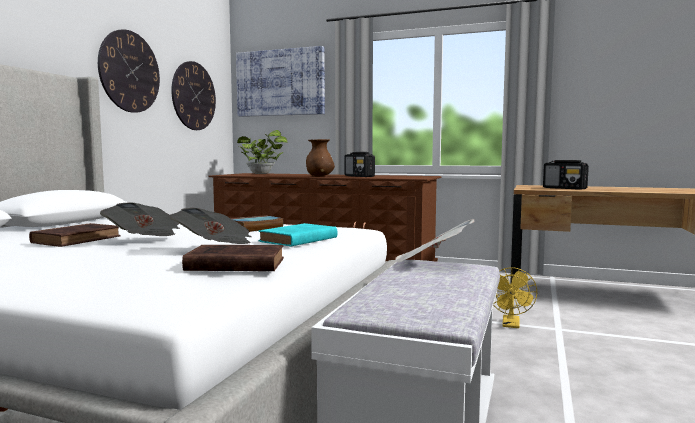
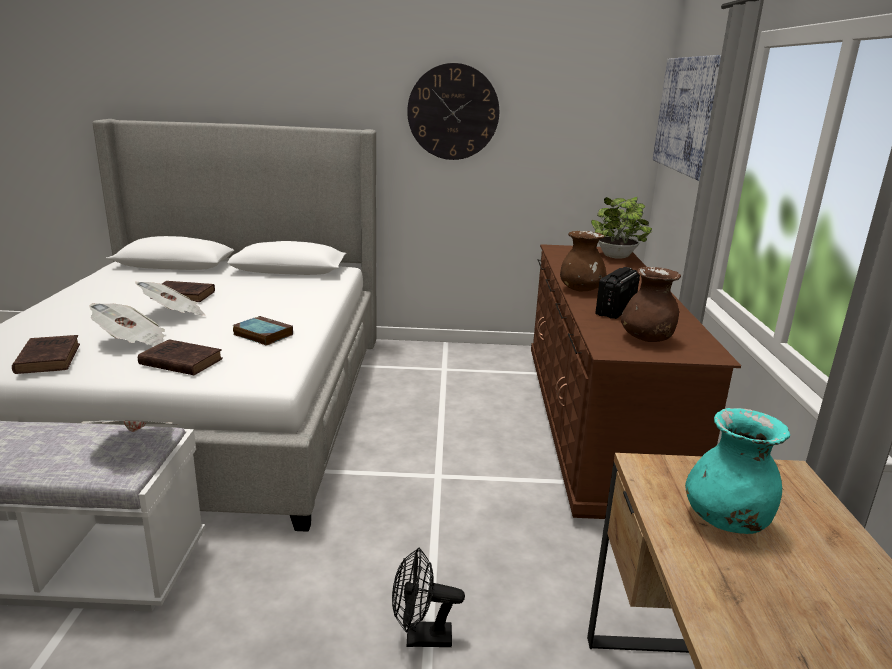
camera: 70 degrees right, 15 degrees up
wall clock [171,61,216,130] -> none
turquoise book [259,223,337,247] -> brown book [138,339,223,375]
yellow fan [493,267,537,328] -> black fan [392,548,465,647]
radio [543,160,589,190] -> turquoise vase [685,408,790,534]
none -> brown vase [621,267,681,342]

